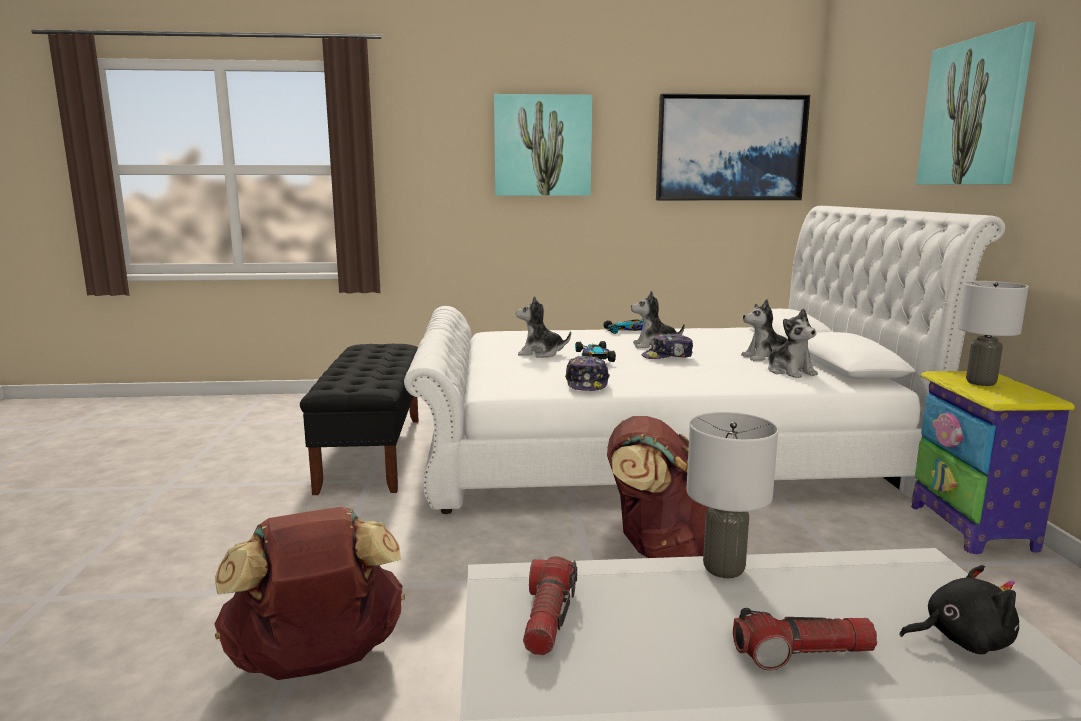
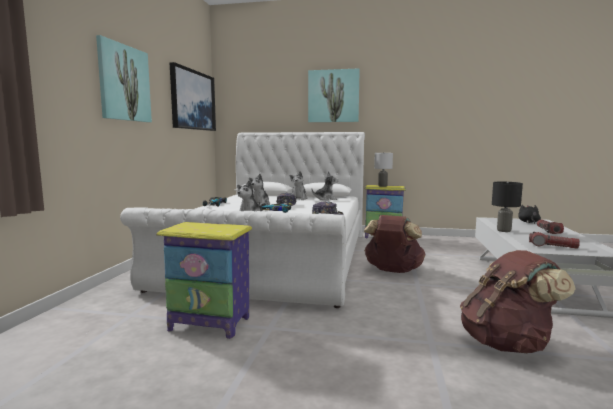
camera: 75 degrees left, 5 degrees down
black bench [300,344,418,495] -> nightstand [156,222,252,339]
white table lamp [686,412,778,579] -> black table lamp [492,182,523,232]

